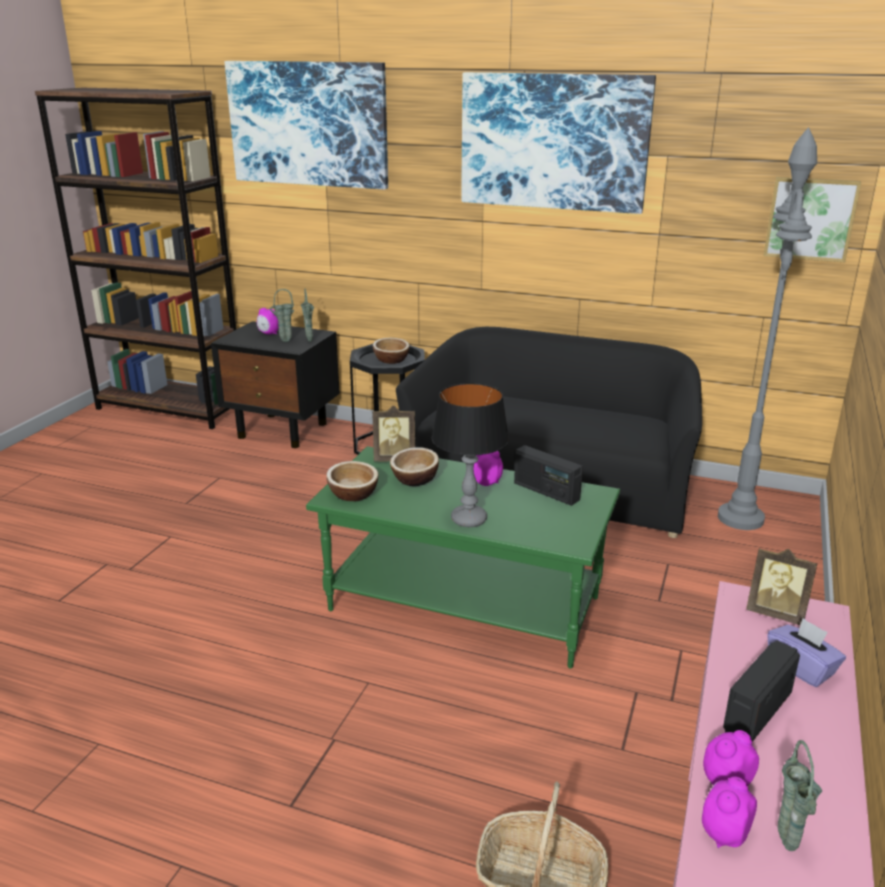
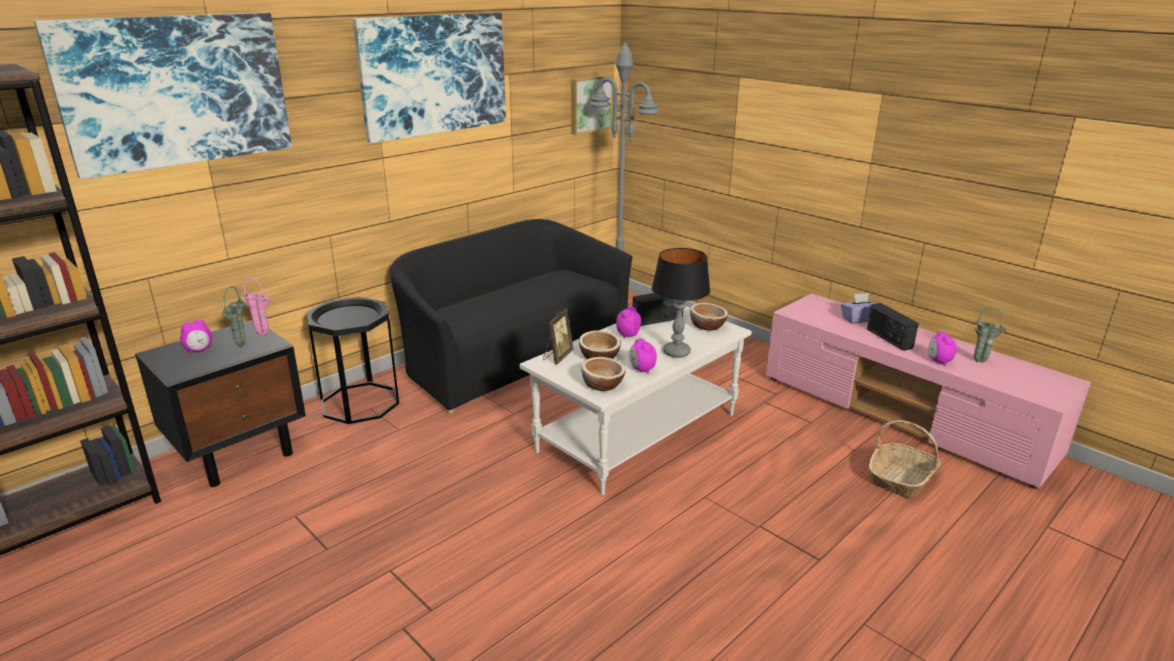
camera: 65 degrees left, 0 degrees up
green vase [301,289,314,342] -> pink vase [243,278,270,335]
green coffee table [306,446,620,669] -> white coffee table [519,306,752,495]
bowl [373,338,410,364] -> bowl moved to [690,303,728,331]
alarm clock [702,776,757,848] -> alarm clock moved to [629,338,657,374]
picture frame [746,548,817,625] -> none

